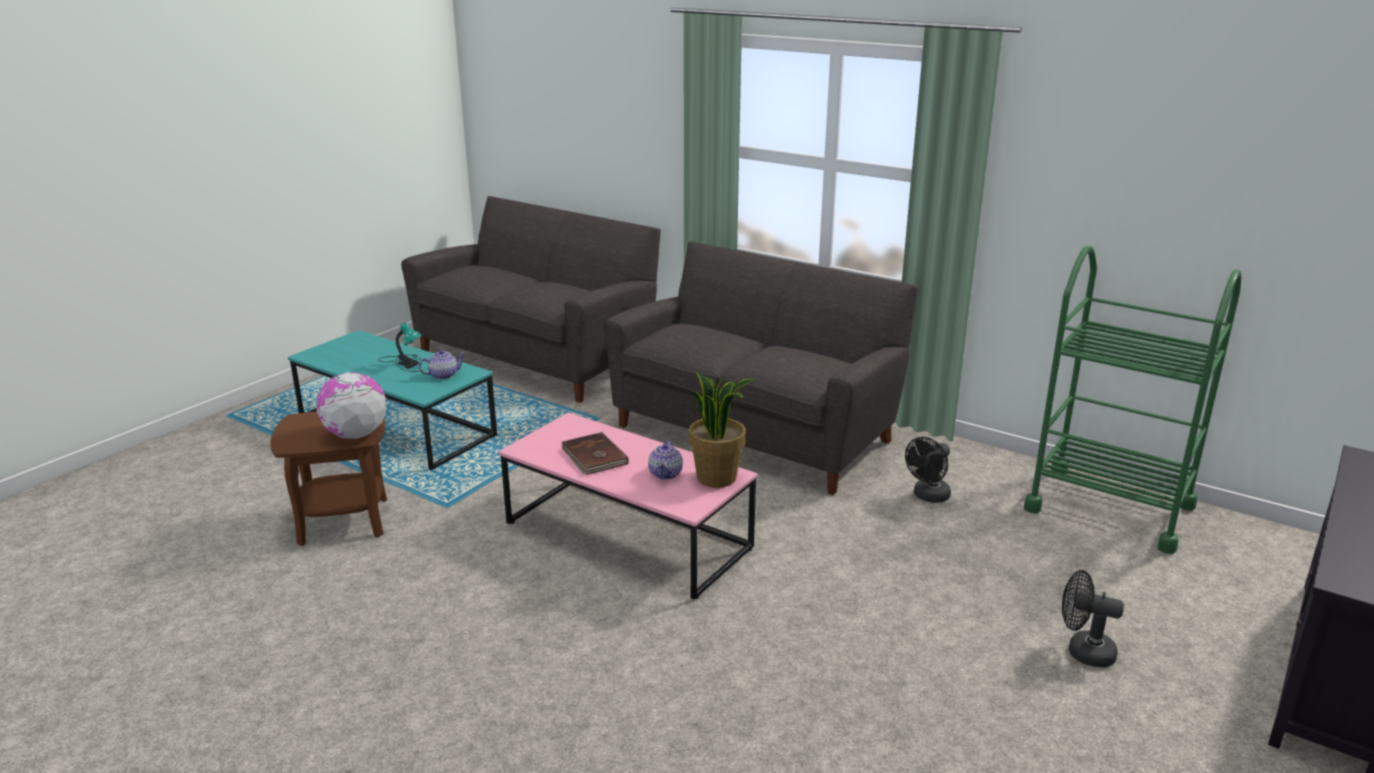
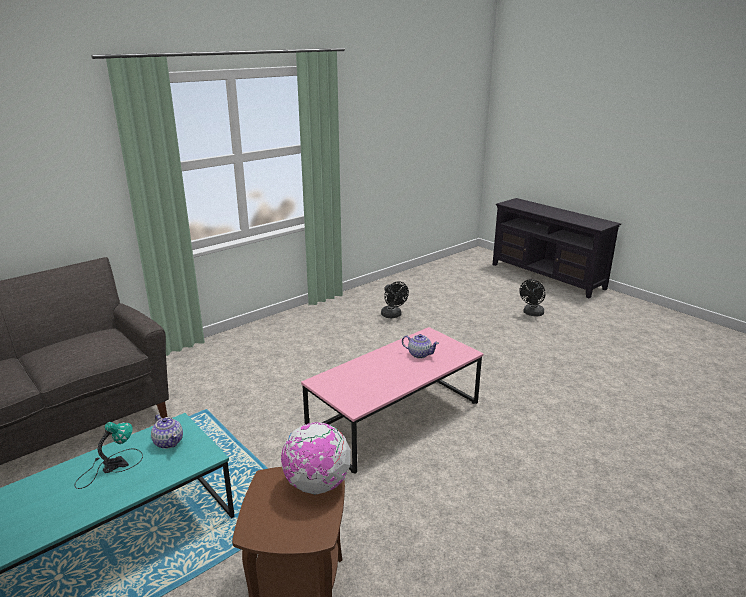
camera: 75 degrees left, 0 degrees up
teapot [419,350,465,379] -> teapot turned 150 degrees clockwise [151,414,183,449]
brown book [561,432,629,475] -> none
grey sofa [604,241,919,495] -> none
potted plant [689,372,754,488] -> none
green cart [1024,246,1241,554] -> none

